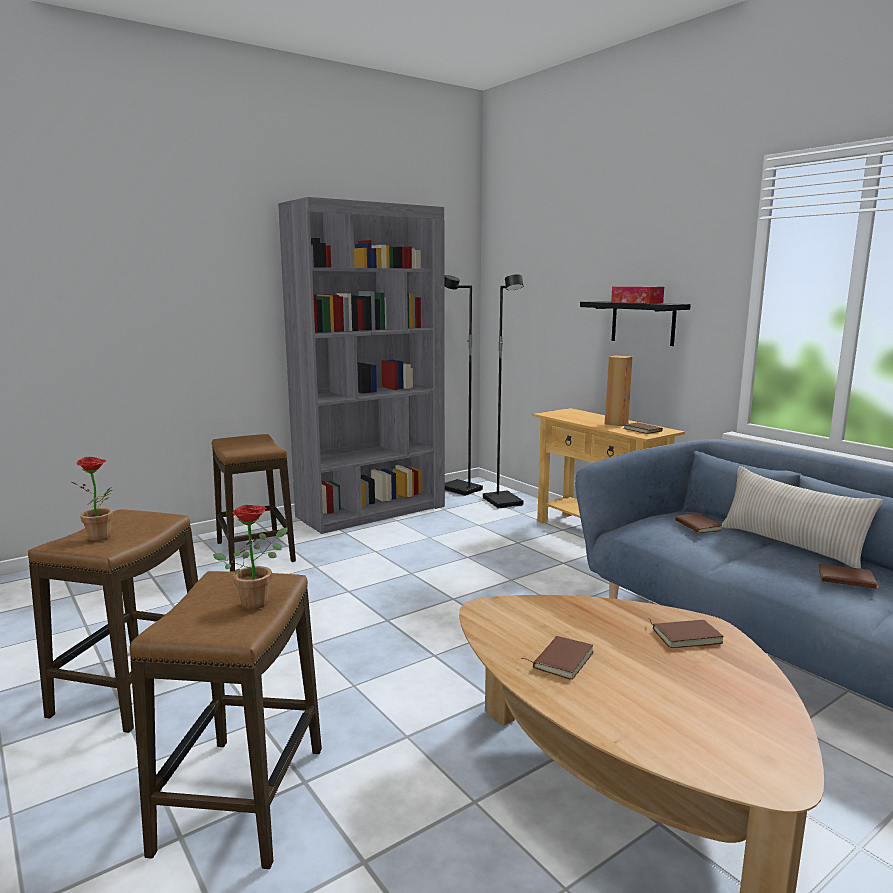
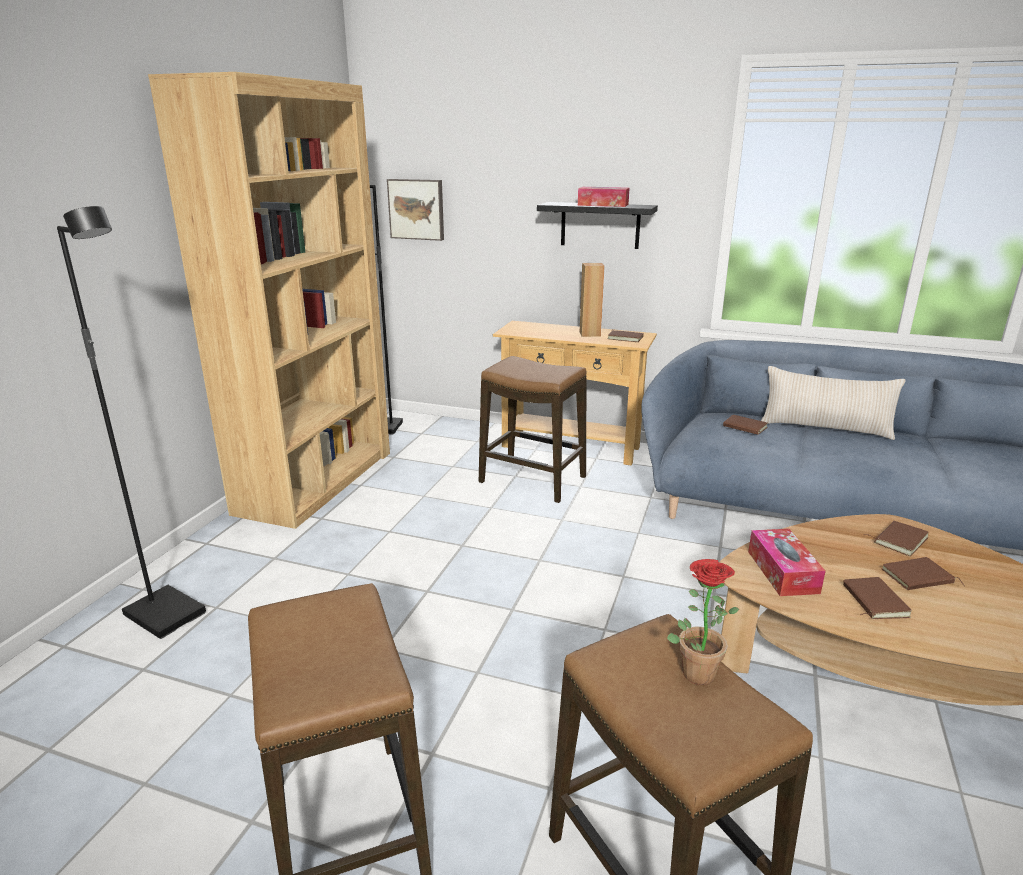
camera: 35 degrees left, 10 degrees up
potted plant [72,457,113,541] -> none
stool [212,434,296,572] -> stool moved to [479,356,586,503]
grey bookcase [278,197,445,534] -> brown bookcase [148,72,390,529]
black floor lamp [483,274,524,509] -> black floor lamp moved to [57,206,206,639]
brown book [818,564,880,589] -> brown book moved to [881,557,965,590]
none -> picture [387,179,444,241]
none -> tissue box [748,529,826,596]

